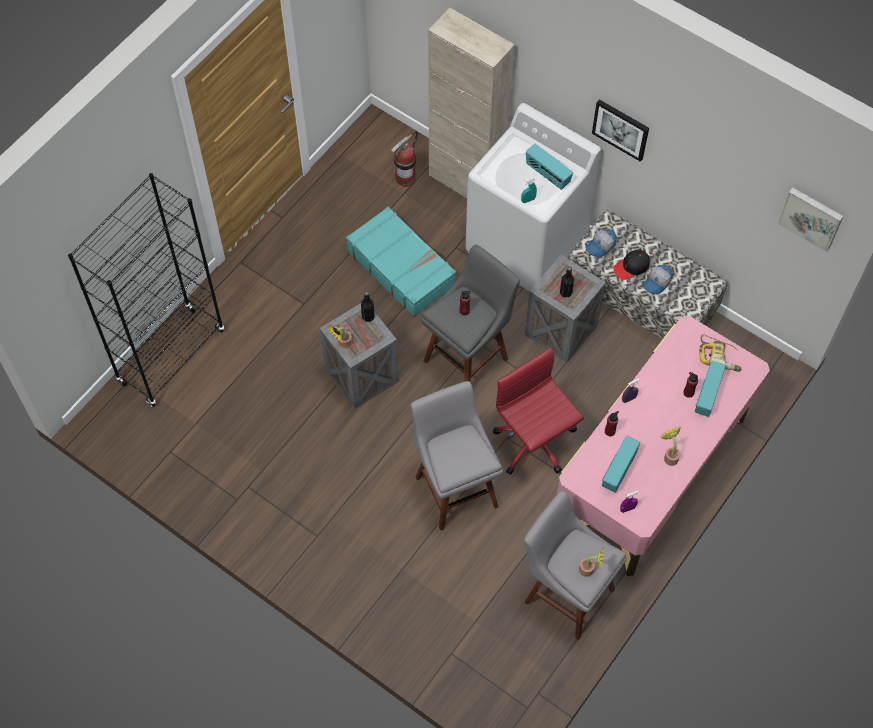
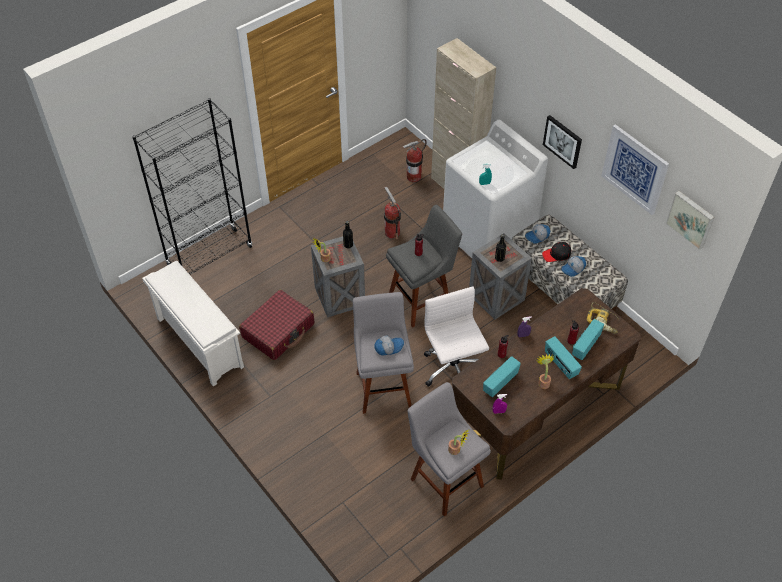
camera: 15 degrees right, 10 degrees down
turquoise suitcase [346,207,456,317] -> fire extinguisher [384,187,401,239]
red office chair [493,348,584,475] -> white office chair [424,287,489,387]
radio [526,144,573,190] -> radio moved to [545,336,582,379]
pink desk [557,316,770,576] -> brown desk [452,288,641,480]
none -> white shoe rack [142,261,244,386]
none -> red suitcase [239,290,314,360]
none -> cap [374,335,404,355]
none -> picture [601,124,669,215]

